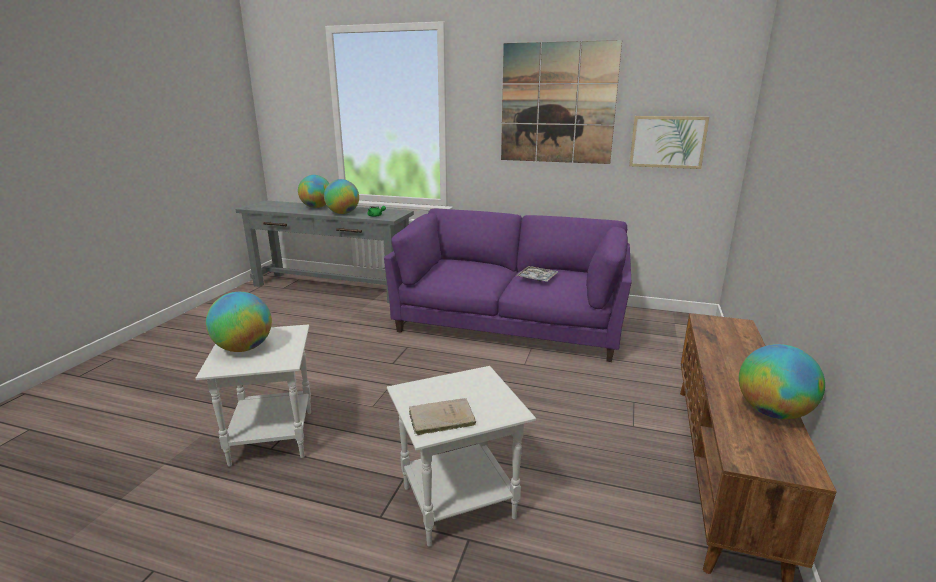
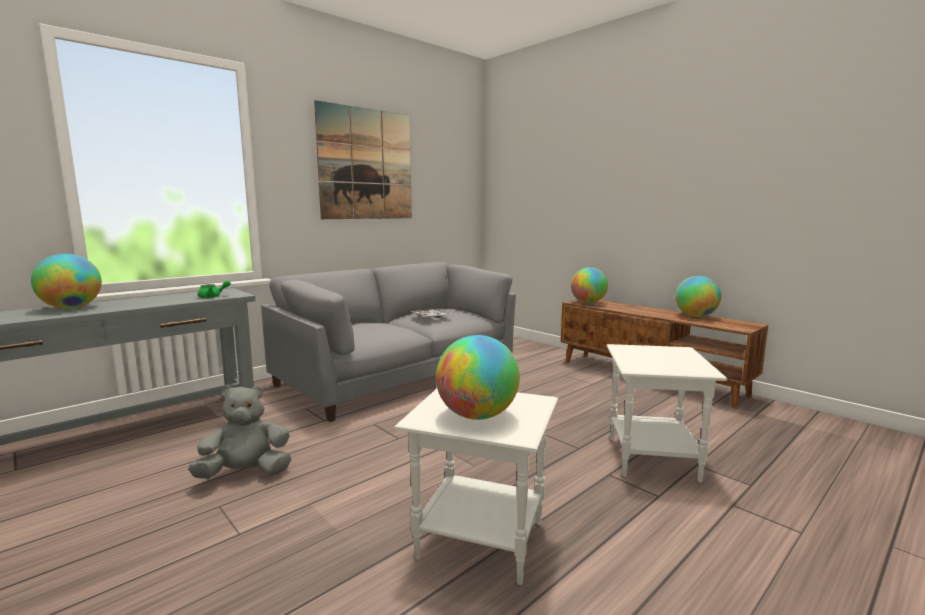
camera: 60 degrees left, 10 degrees down
globe [324,179,359,214] -> globe moved to [571,267,608,303]
purple sofa [384,209,631,362] -> grey sofa [261,262,516,422]
beige book [409,398,477,436] -> none
picture [629,116,709,169] -> none
none -> grey plush toy [188,385,291,479]

